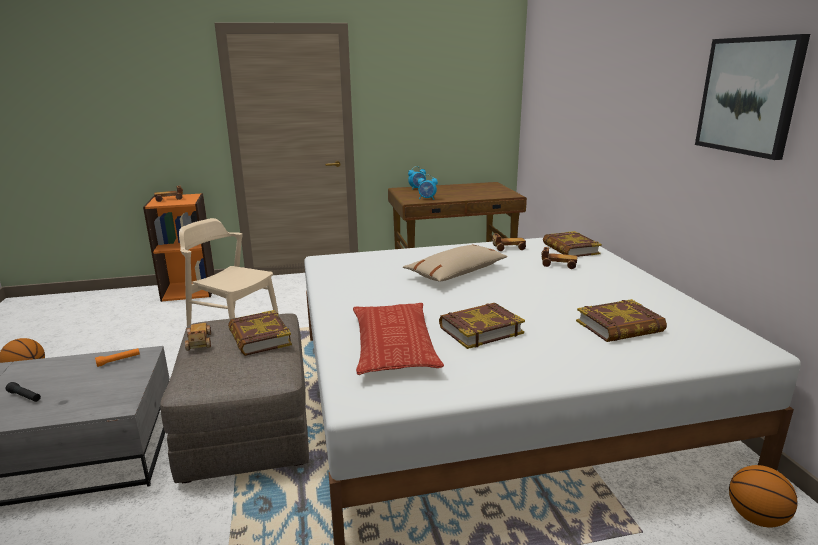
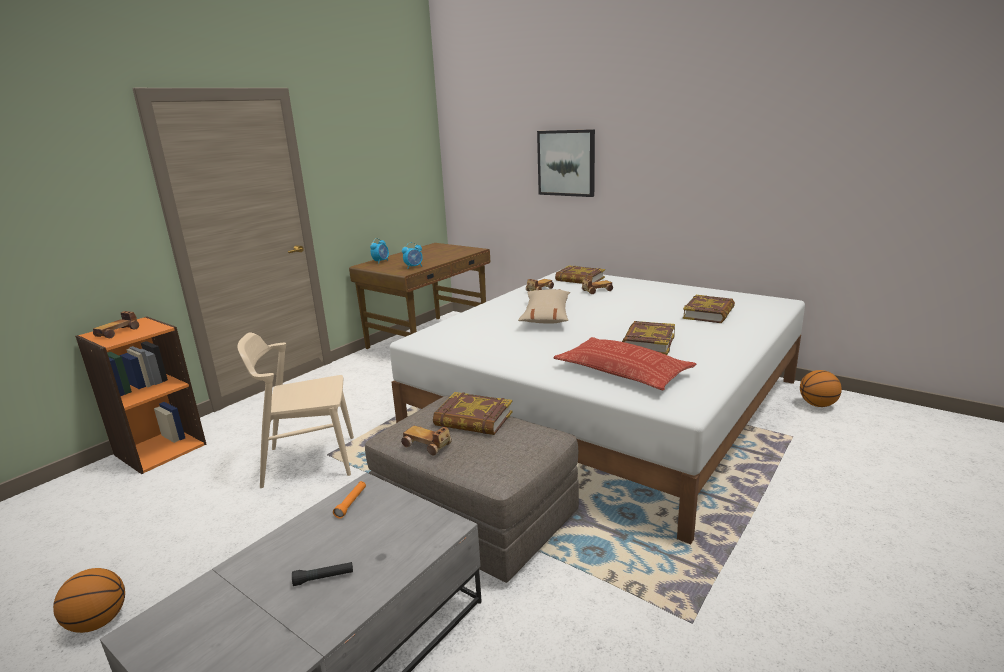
camera: 40 degrees left, 0 degrees up
picture [695,34,810,160] -> picture moved to [537,129,595,197]

